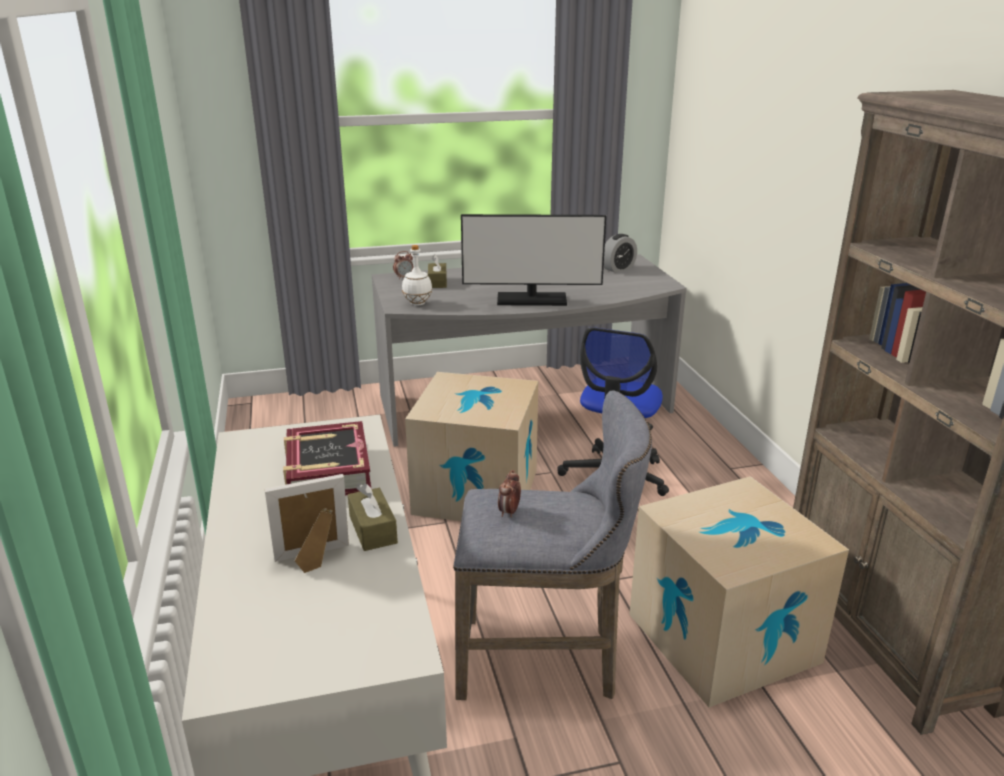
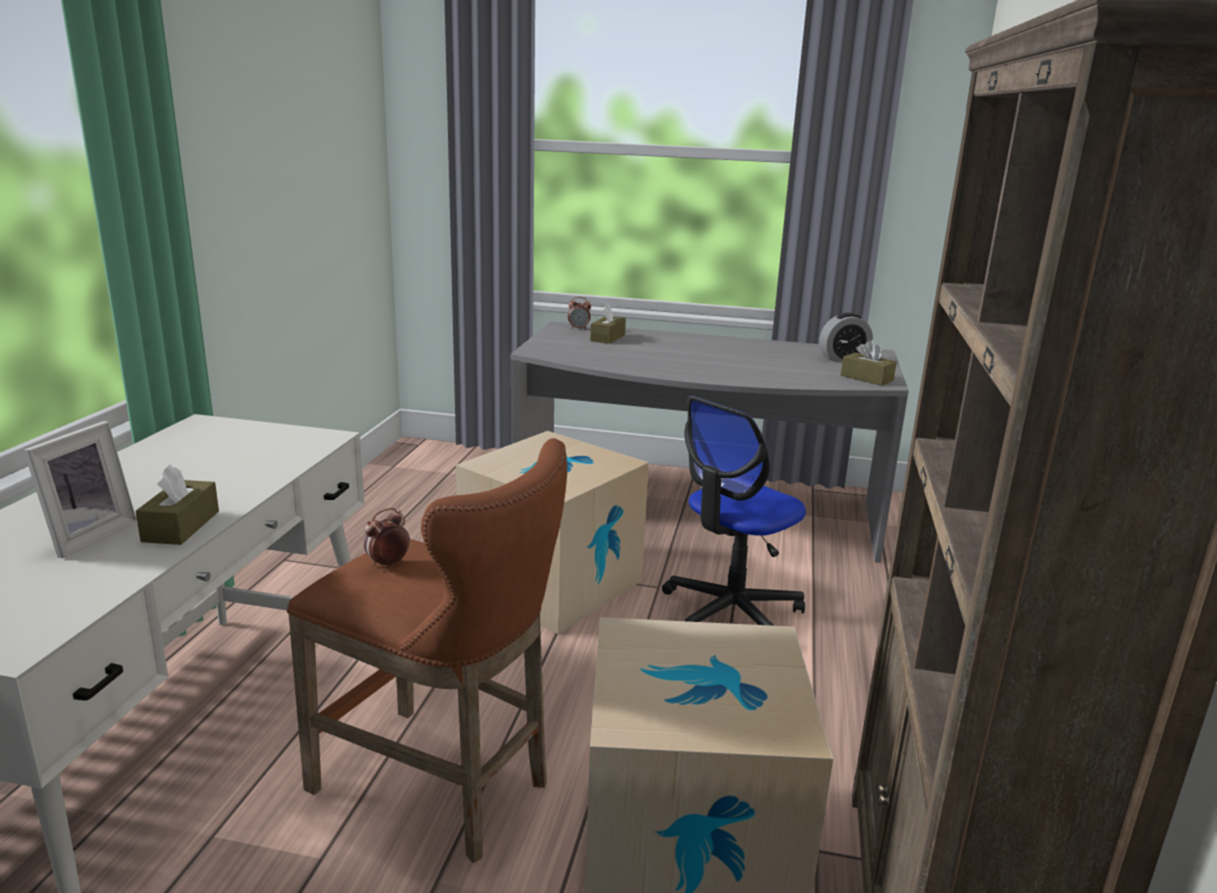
camera: 25 degrees right, 5 degrees down
picture frame [264,474,349,573] -> picture frame turned 105 degrees clockwise [23,421,137,558]
book [283,421,372,496] -> none
white bottle [402,245,432,306] -> none
grey stool [453,391,652,700] -> brown stool [287,438,567,863]
monitor [461,214,606,306] -> none
none -> brown tissue box [841,340,897,386]

